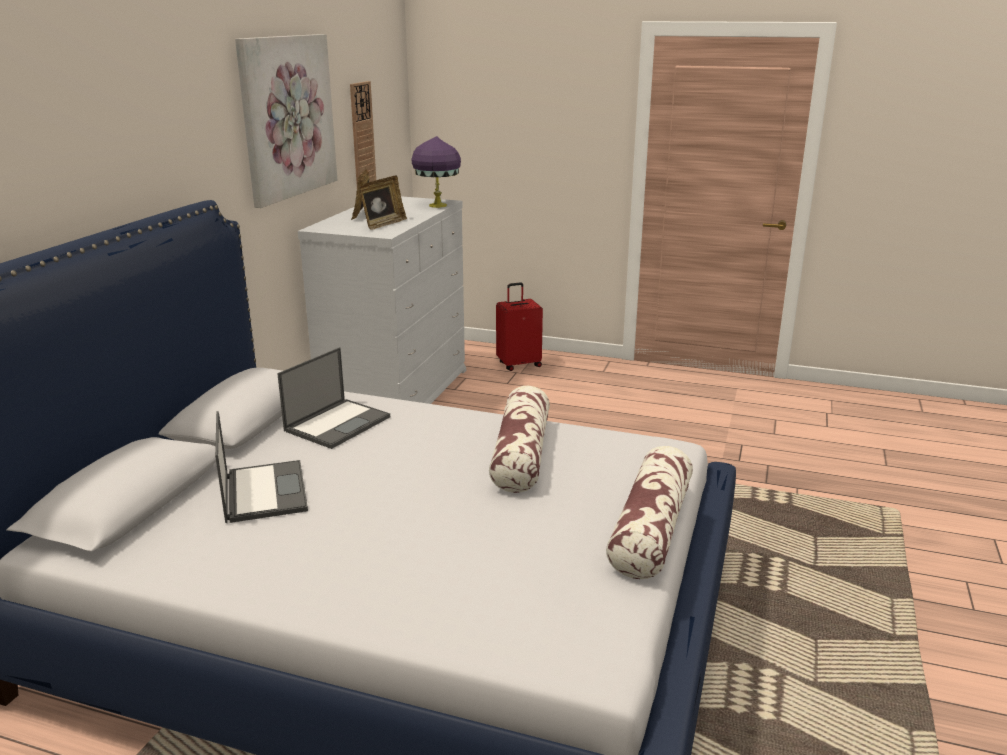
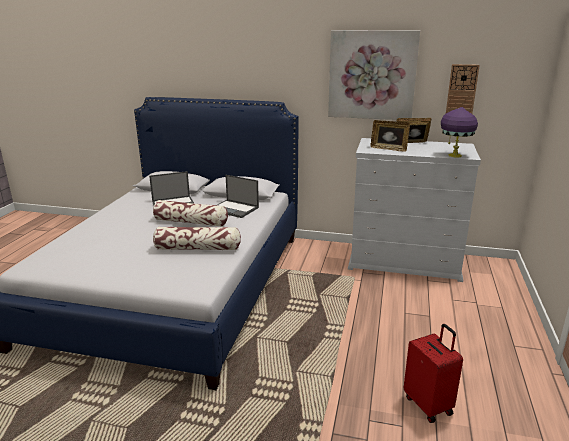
camera: 85 degrees right, 0 degrees up
red suitcase [496,282,543,371] -> red suitcase moved to [404,324,463,423]
pillow [606,446,693,579] -> pillow moved to [153,200,228,227]

